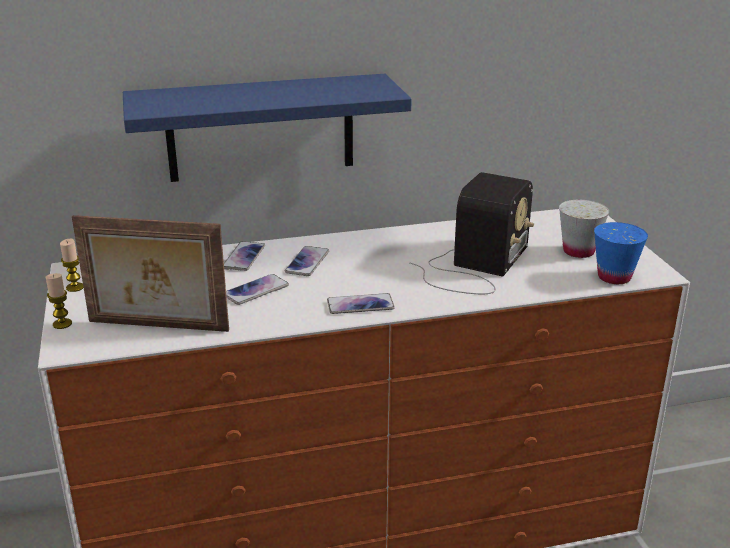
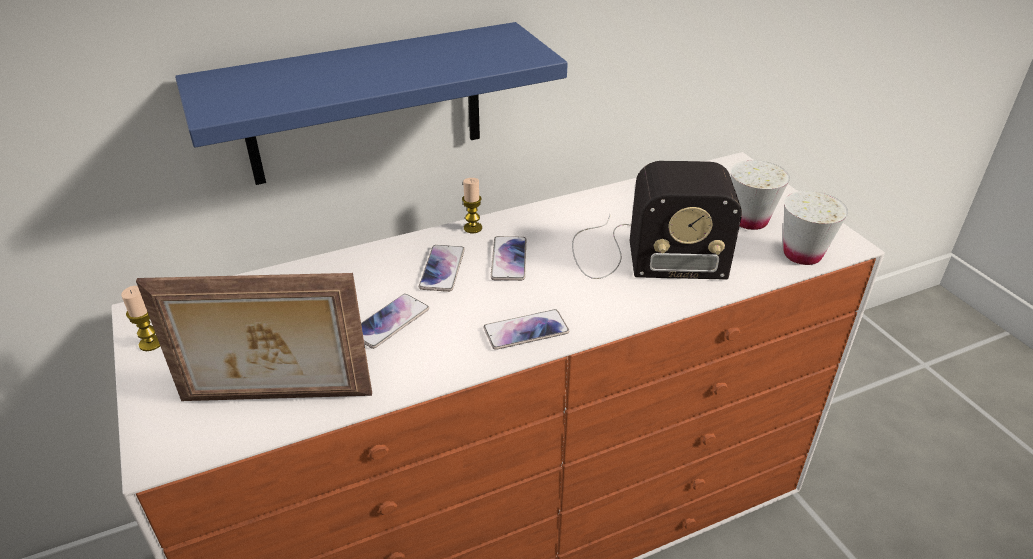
camera: 10 degrees left, 10 degrees up
candle [46,273,72,329] -> candle moved to [462,178,482,233]
phone [224,241,265,271] -> phone moved to [491,236,526,281]
radio [409,172,534,294] -> radio turned 75 degrees clockwise [572,161,742,280]
blue cup [594,222,648,284] -> white cup [783,191,848,265]

